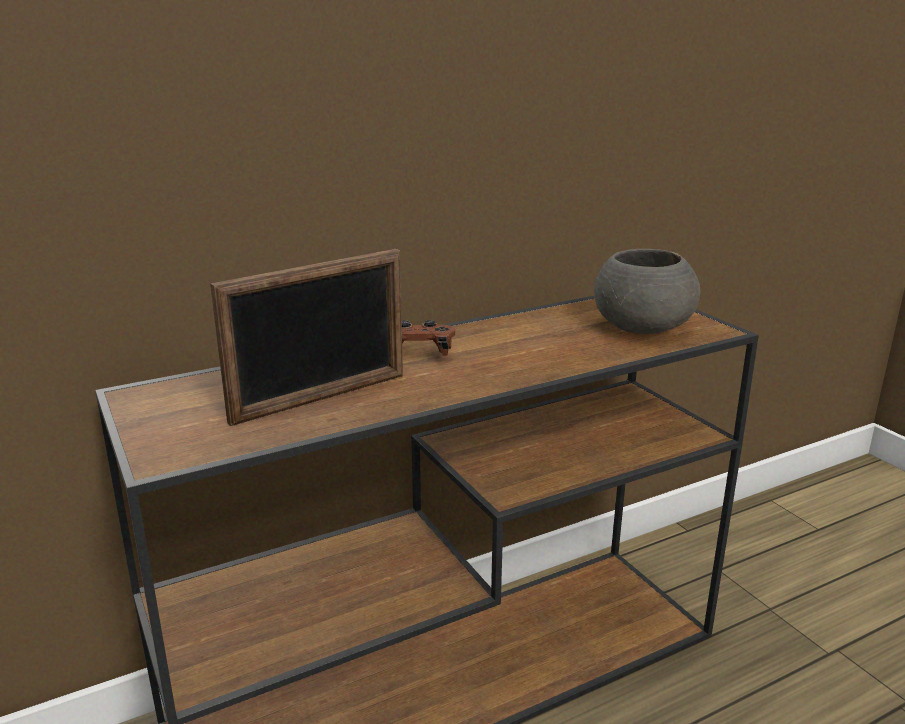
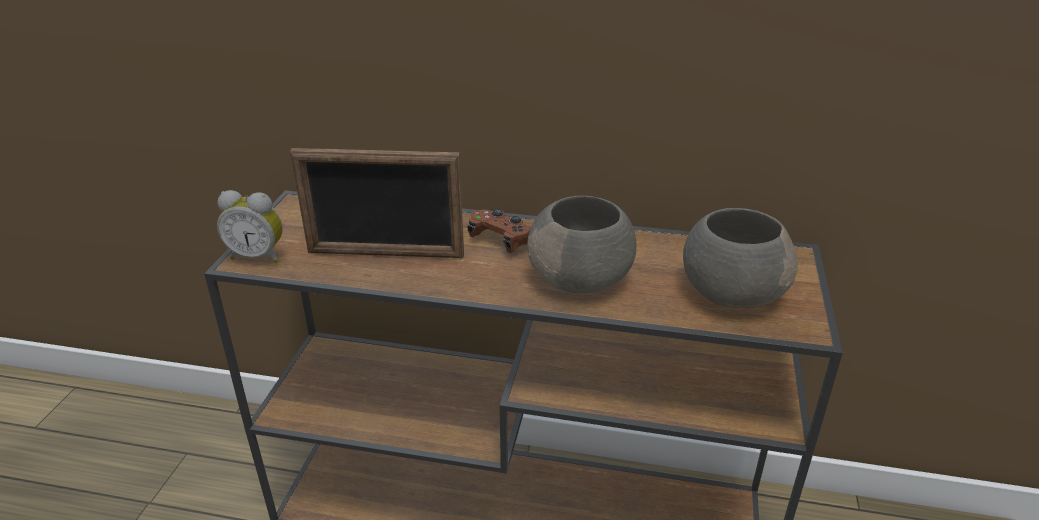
camera: 40 degrees right, 10 degrees up
none -> alarm clock [217,190,283,263]
none -> grey bowl [527,196,637,293]

